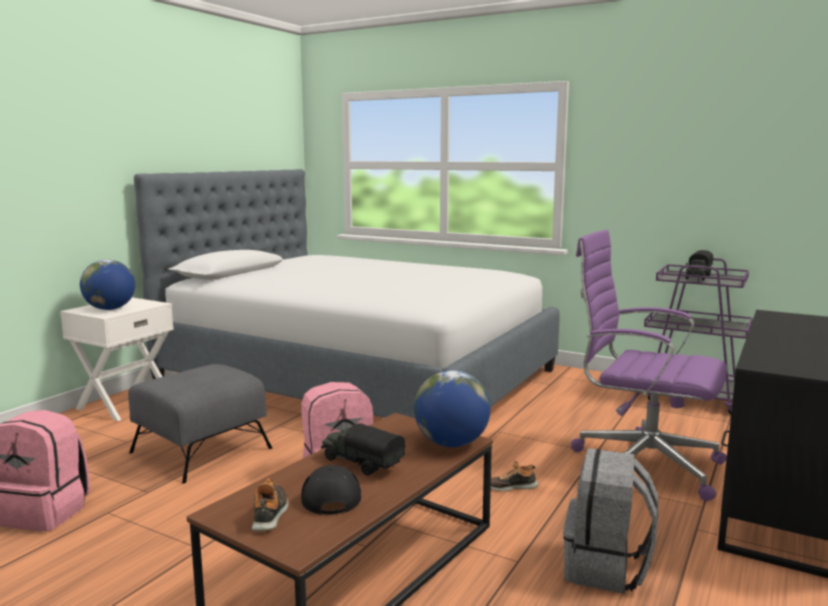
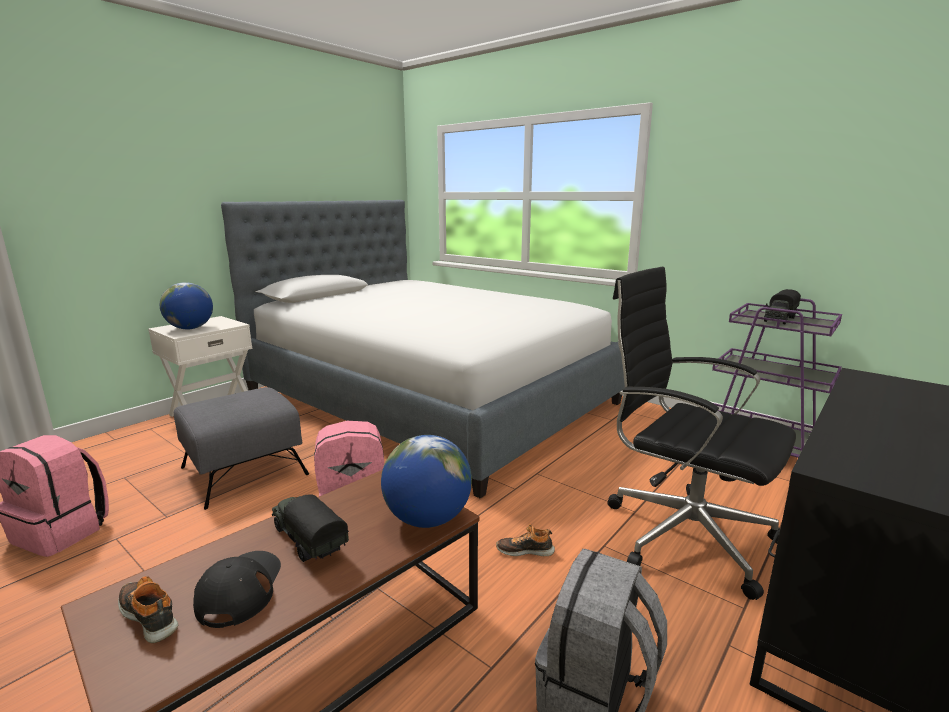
camera: 10 degrees right, 5 degrees up
shoe [252,479,289,532] -> shoe turned 60 degrees counterclockwise [118,576,178,643]
purple office chair [571,230,727,501] -> black office chair [608,267,796,600]

